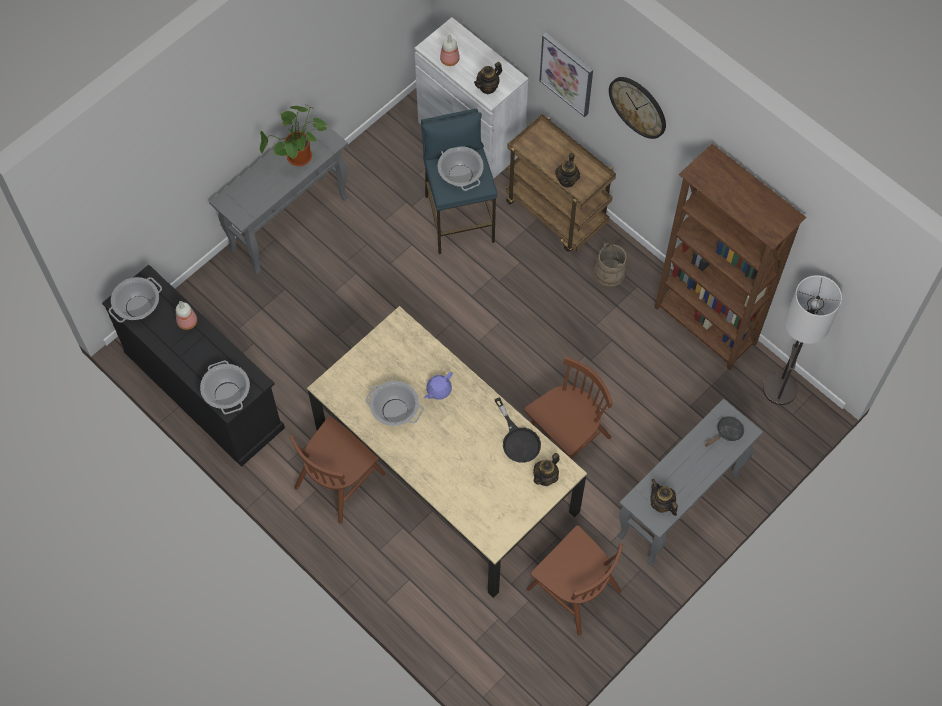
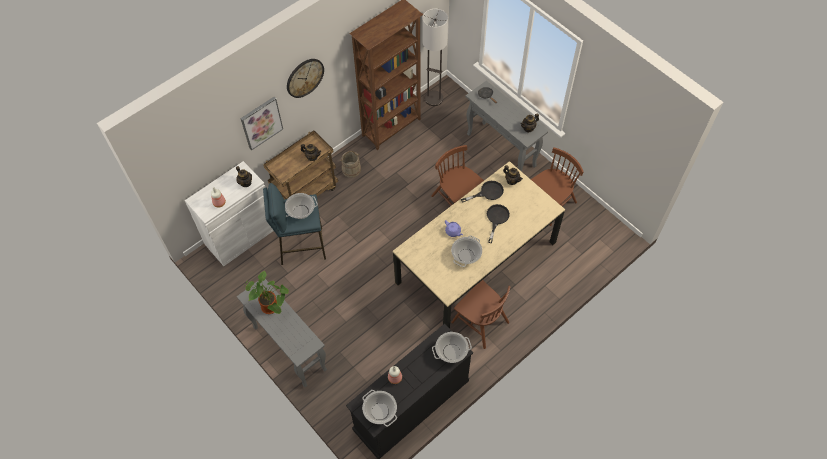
camera: 85 degrees left, 5 degrees down
none -> black frying pan [487,204,510,243]

